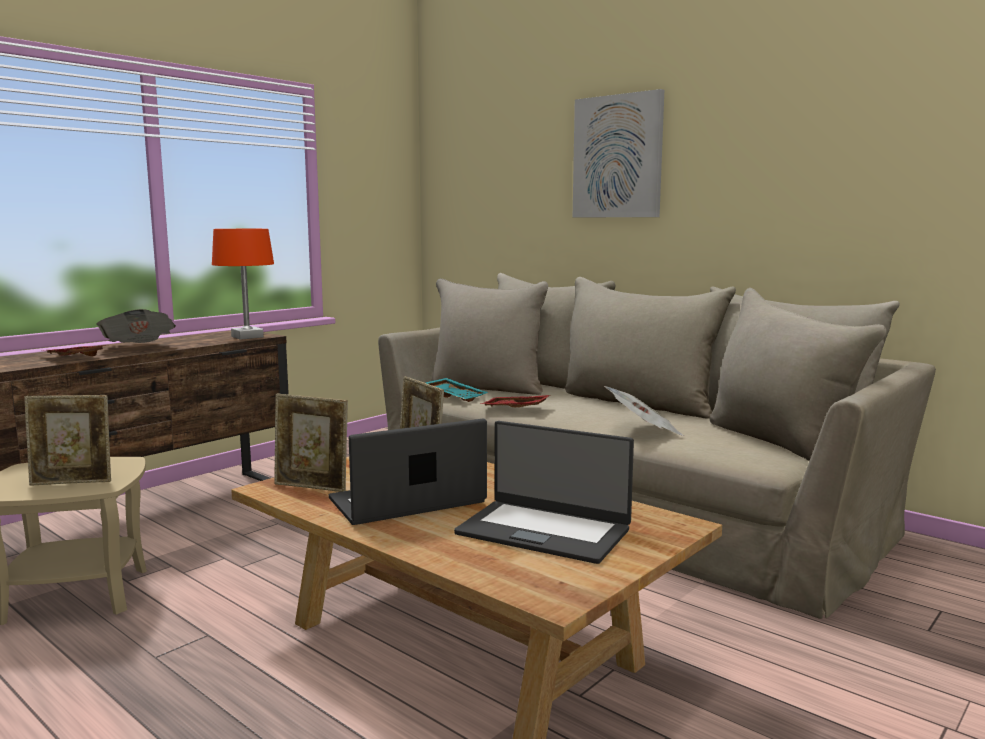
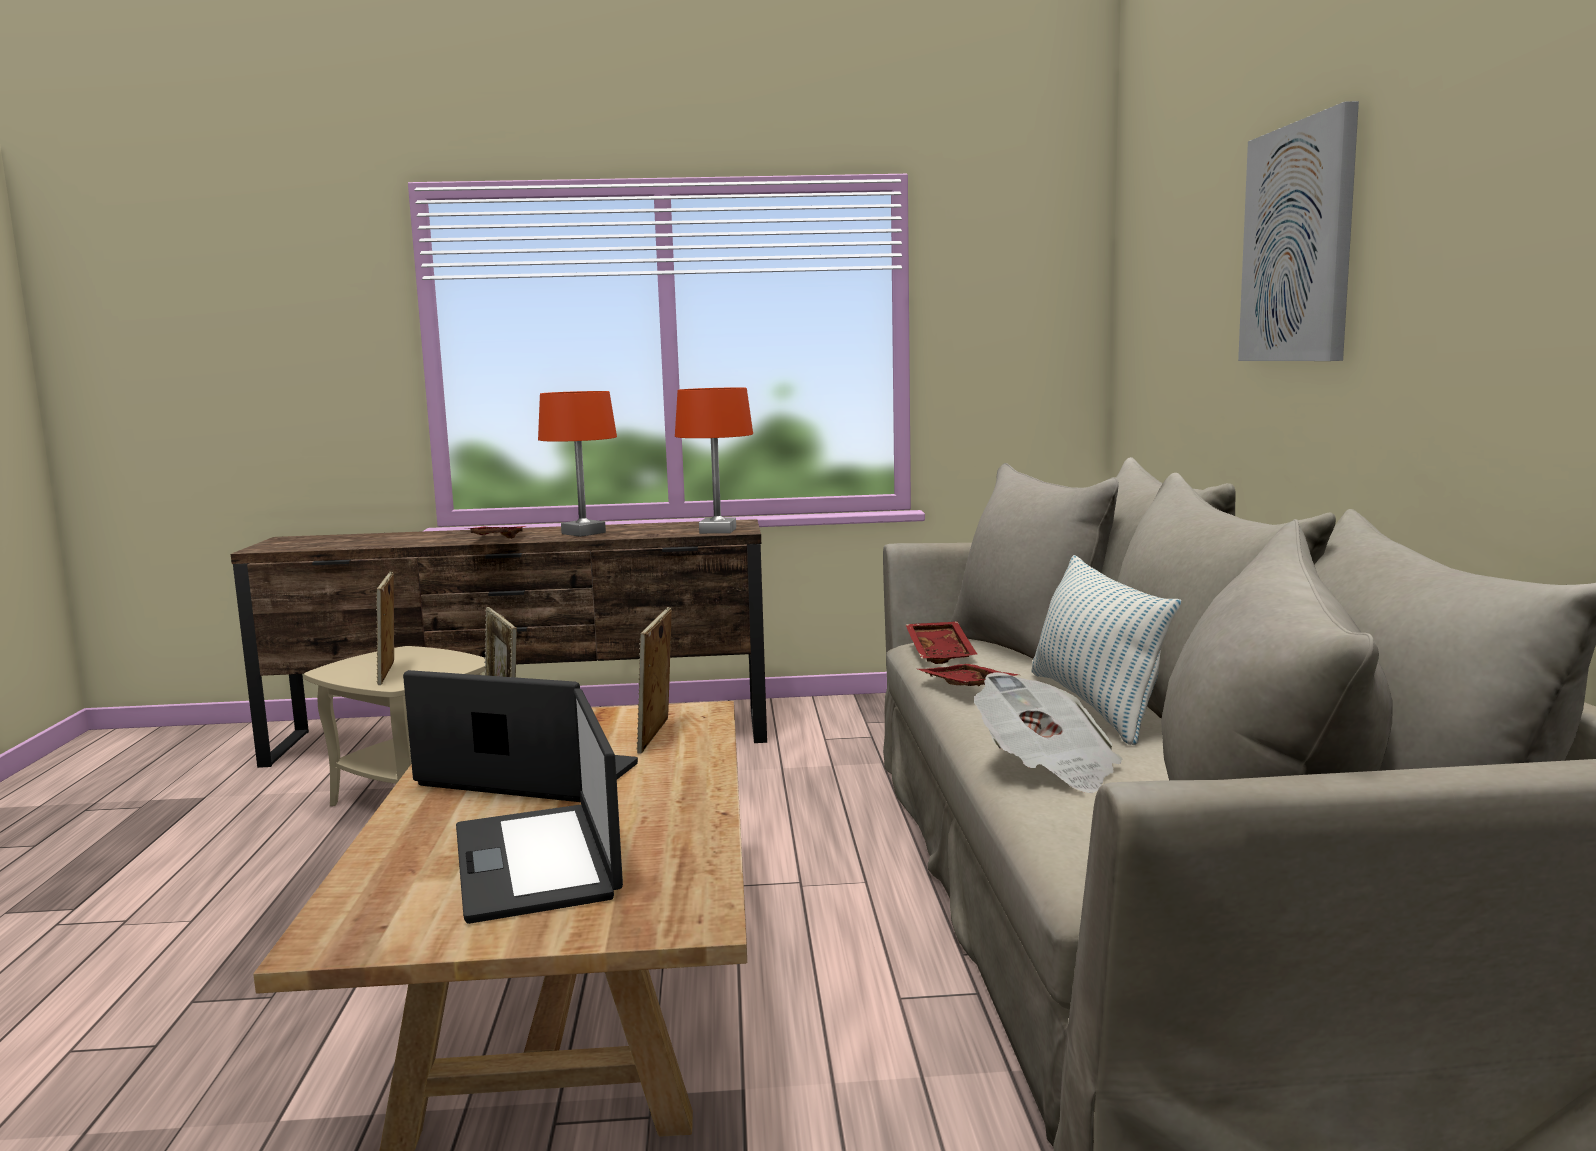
camera: 45 degrees right, 0 degrees up
picture frame [24,395,111,486] -> picture frame turned 45 degrees clockwise [376,572,394,685]
newspaper [96,309,176,343] -> orange table lamp [538,391,617,537]
turquoise tray [426,378,488,402] -> red tray [905,621,977,664]
none -> pillow [1031,555,1181,745]

